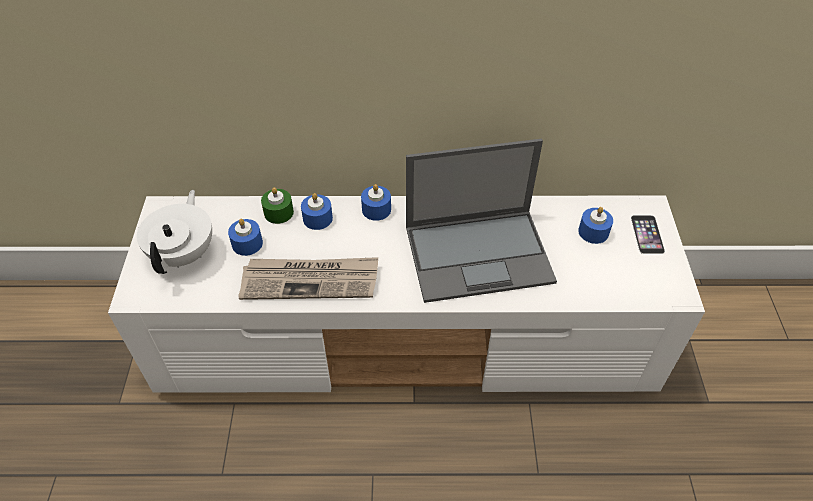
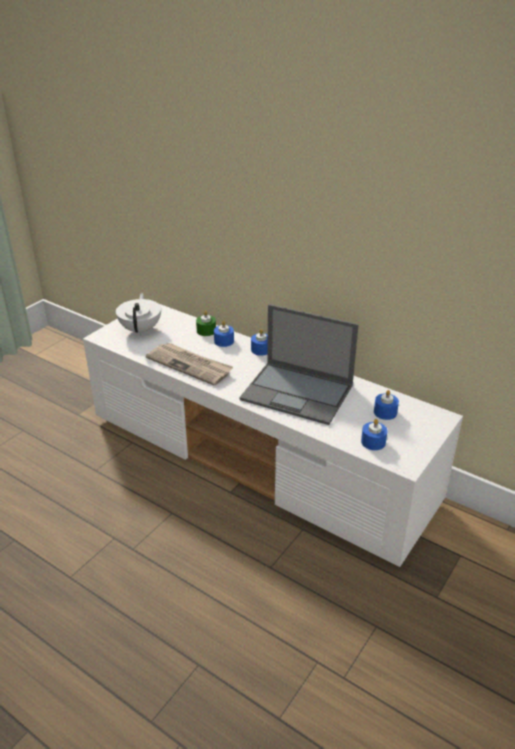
camera: 35 degrees right, 15 degrees down
white teapot [137,190,212,274] -> white teapot turned 45 degrees counterclockwise [116,293,161,336]
blue candle [228,219,263,256] -> blue candle moved to [361,419,388,450]
phone [631,215,665,254] -> none

